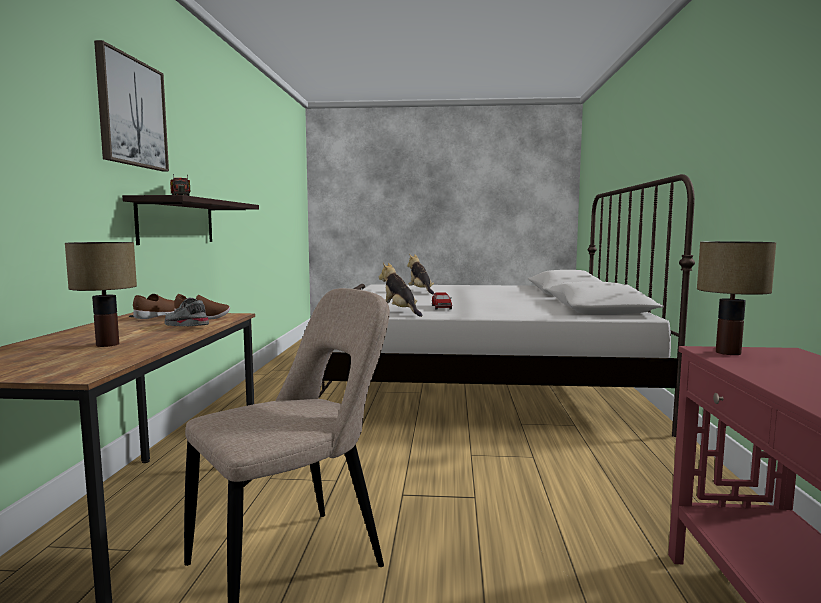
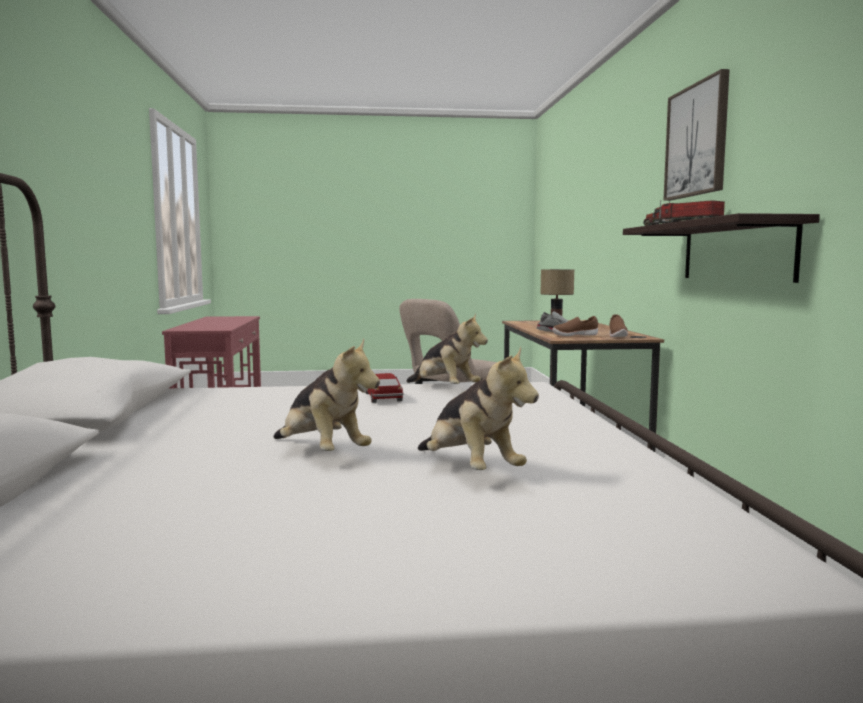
camera: 170 degrees right, 0 degrees up
table lamp [697,241,776,355] -> none
none -> plush toy [273,339,380,451]

